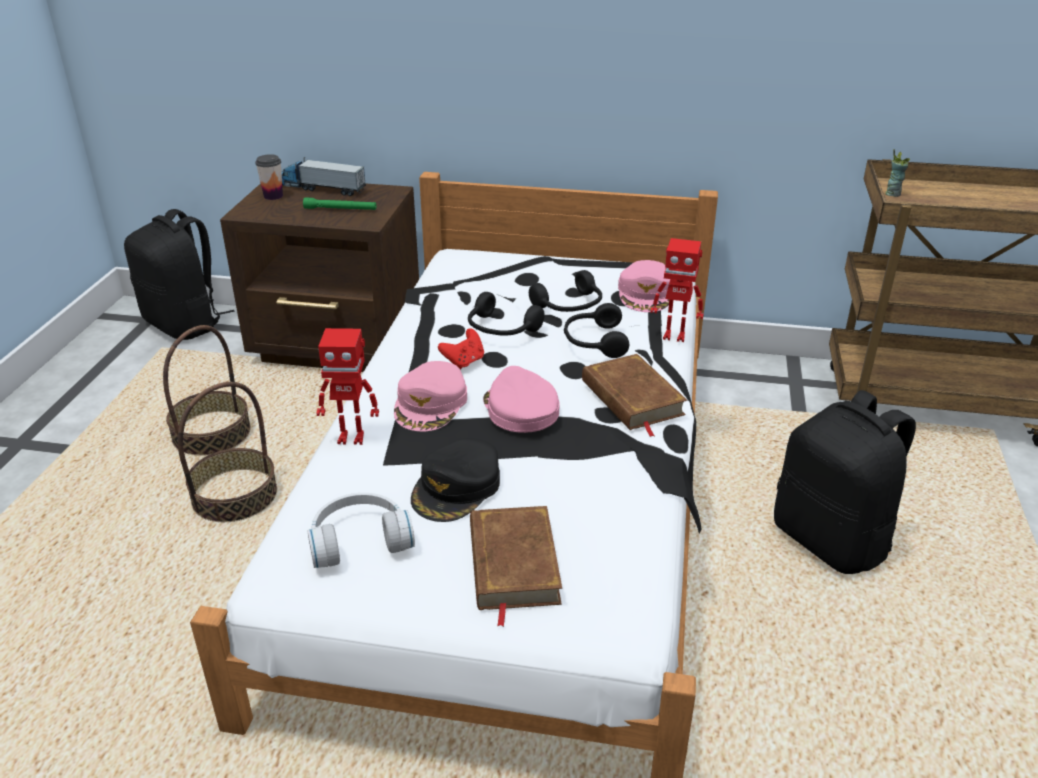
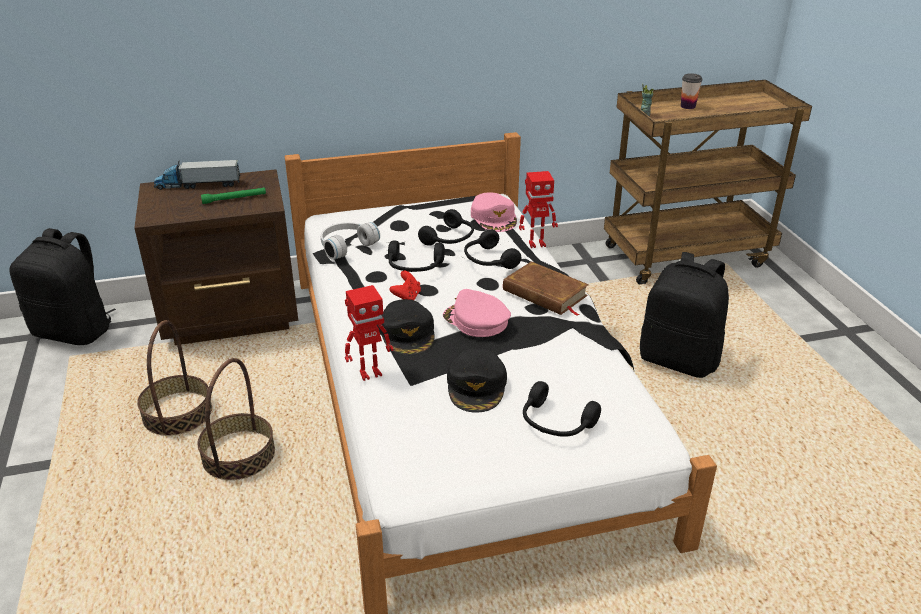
camera: 25 degrees left, 0 degrees up
cup [255,154,283,200] -> cup moved to [681,73,703,109]
white headphones [307,493,415,568] -> white headphones moved to [321,222,380,260]
pink cap [394,361,467,431] -> black cap [379,299,434,356]
brown book [470,506,562,627] -> black headphones [523,381,601,437]

